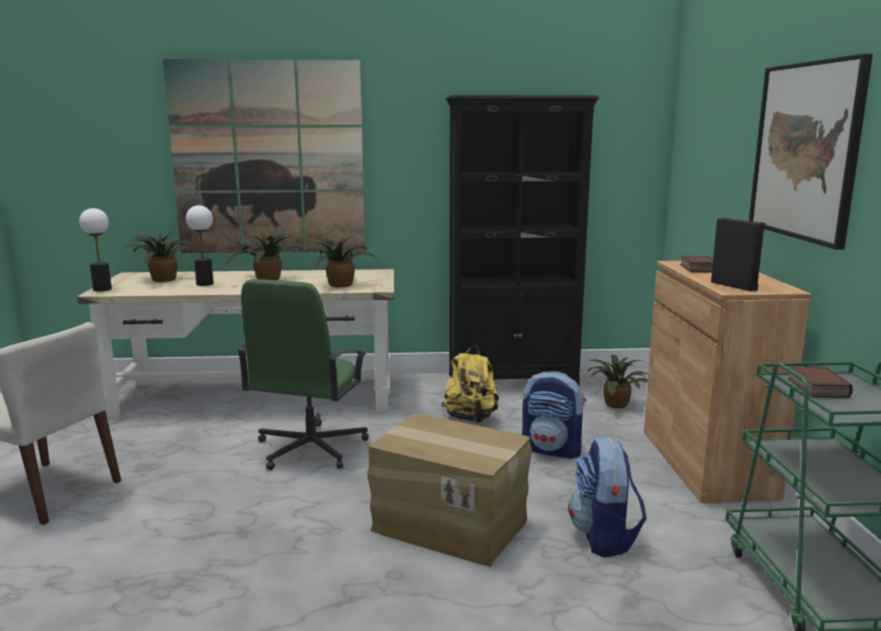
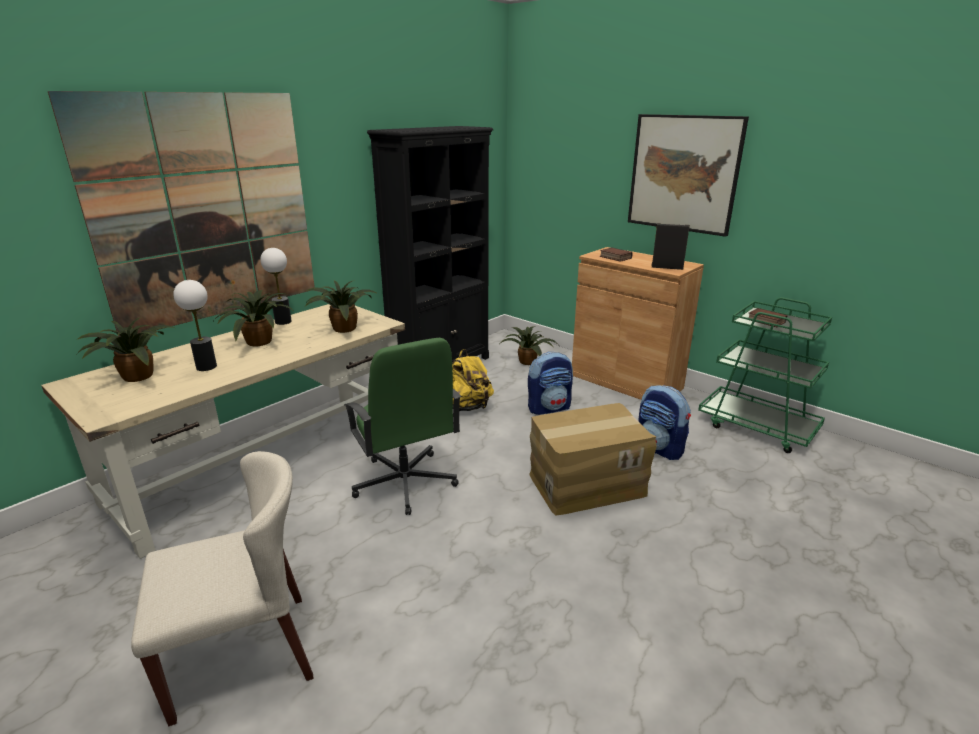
camera: 45 degrees left, 10 degrees up
table lamp [79,208,112,291] -> table lamp moved to [260,248,292,325]

